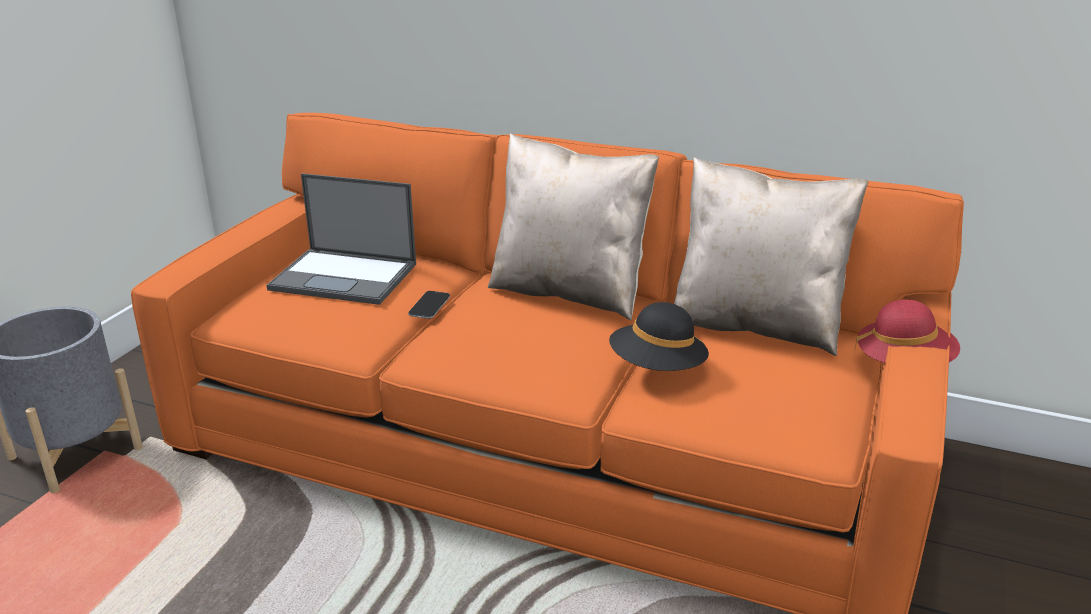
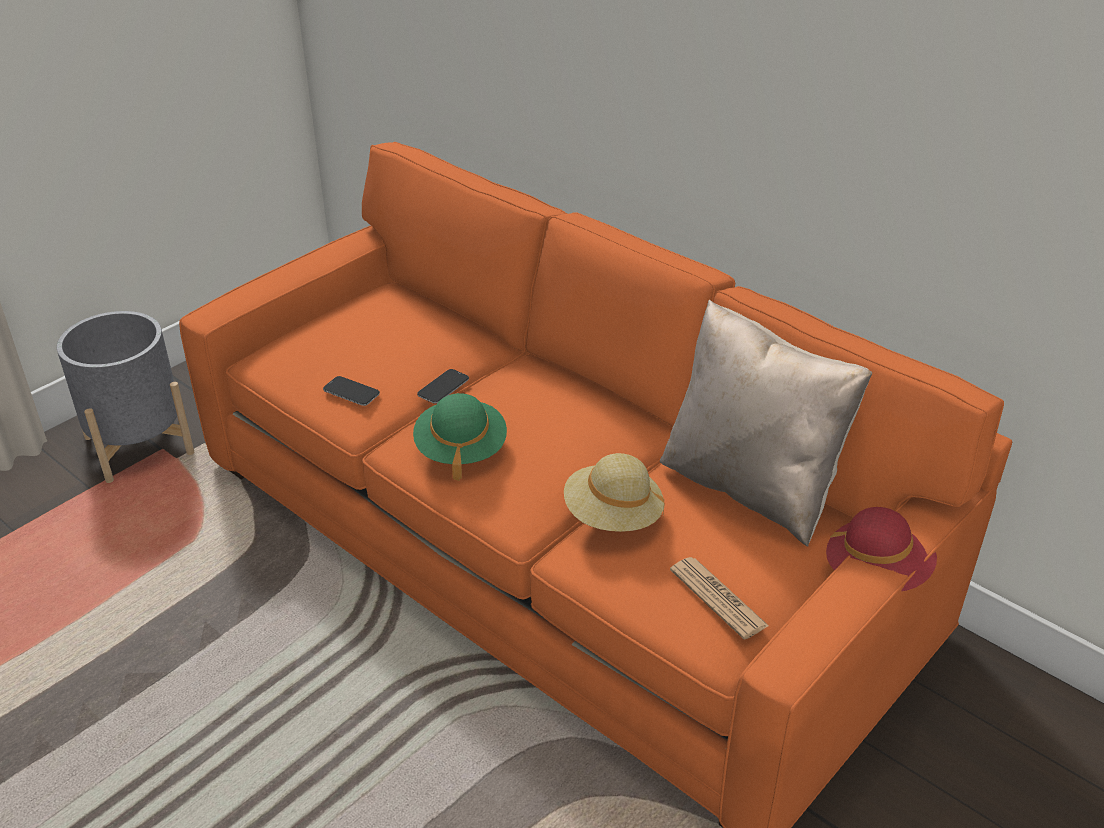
camera: 20 degrees right, 10 degrees up
laptop [267,173,416,305] -> none
beige pillow [488,134,659,320] -> none
black hat [609,302,709,371] -> beige hat [564,453,664,532]
none -> phone [323,376,380,406]
none -> green hat [413,393,507,481]
none -> newspaper [670,557,769,639]

